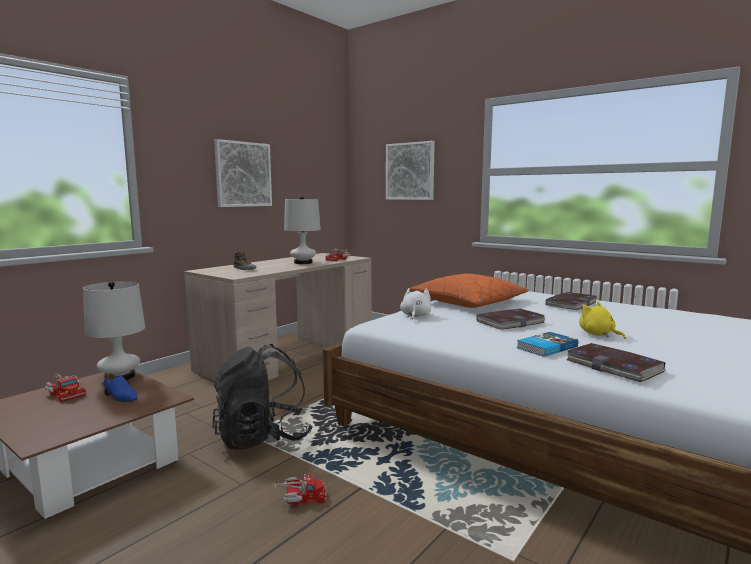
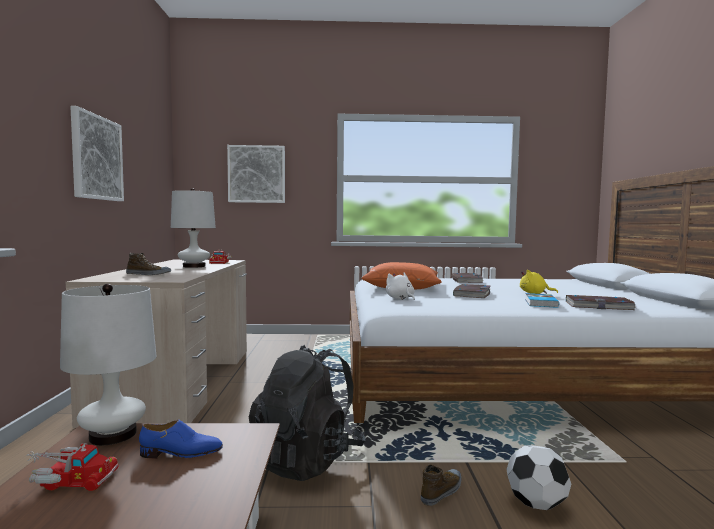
camera: 40 degrees left, 5 degrees down
toy truck [272,474,326,506] -> shoe [421,464,461,506]
none -> football [507,445,571,510]

